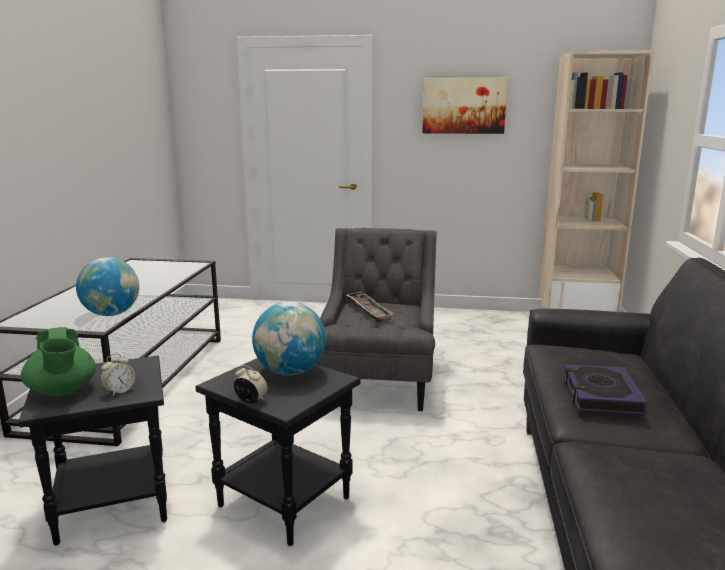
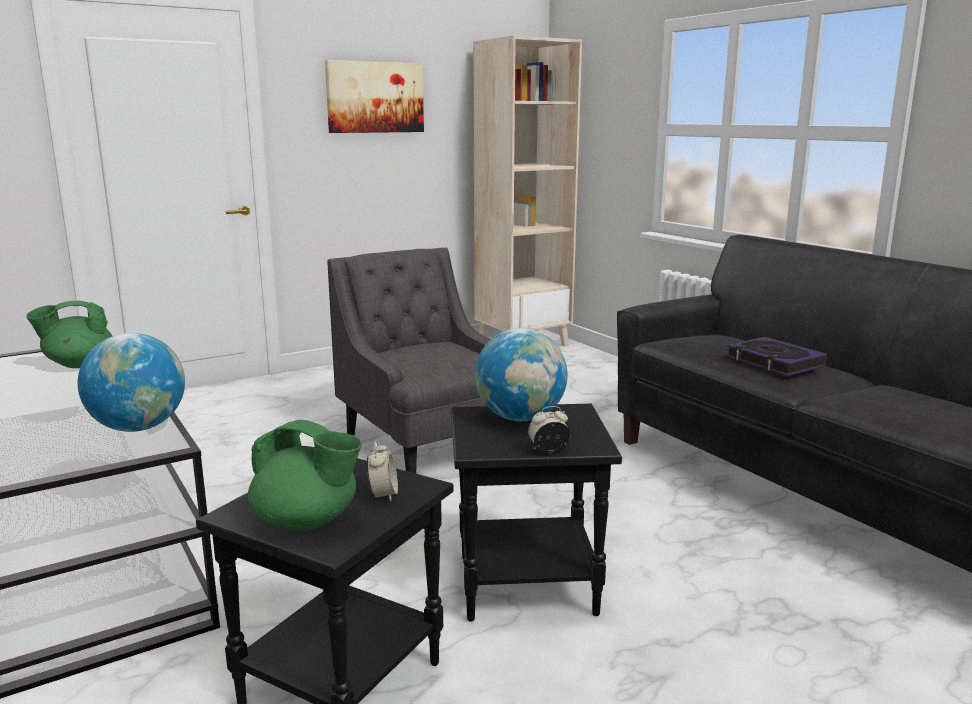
camera: 40 degrees left, 0 degrees up
tray [347,292,394,322] -> none
none -> green teapot [26,301,112,368]

